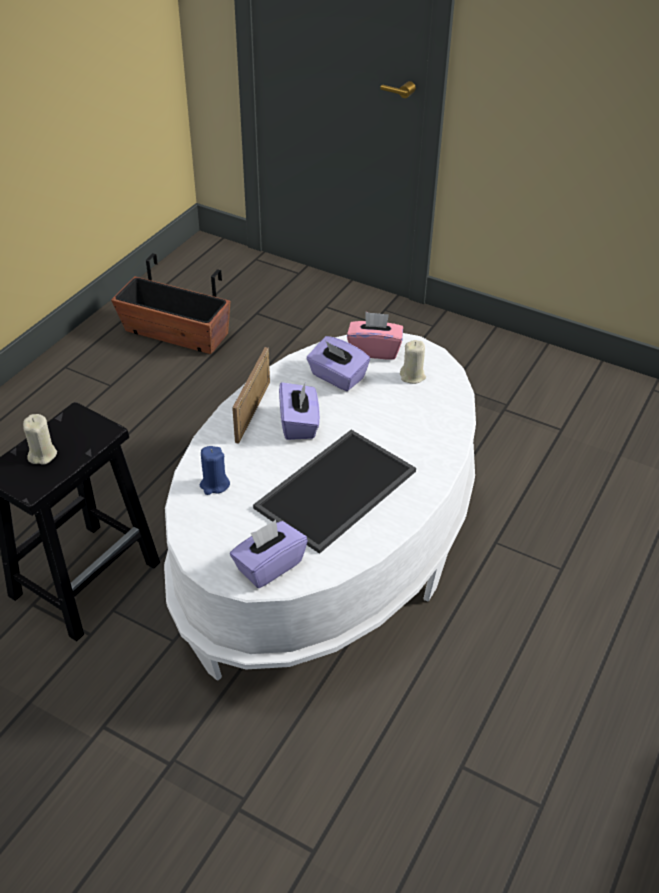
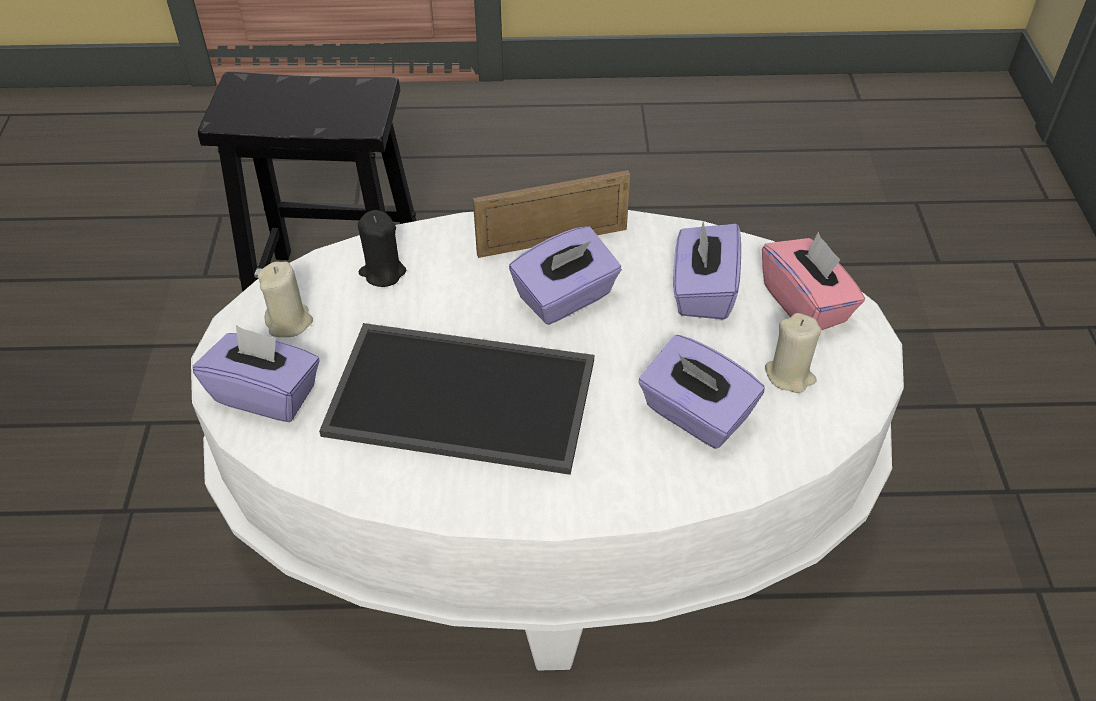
camera: 60 degrees right, 5 degrees up
beige candle [23,414,57,465] -> beige candle moved to [258,261,313,337]
planter [111,253,231,354] -> none
blue candle [200,446,230,495] -> black candle [358,210,406,287]
none -> purple tissue box [638,335,765,449]

